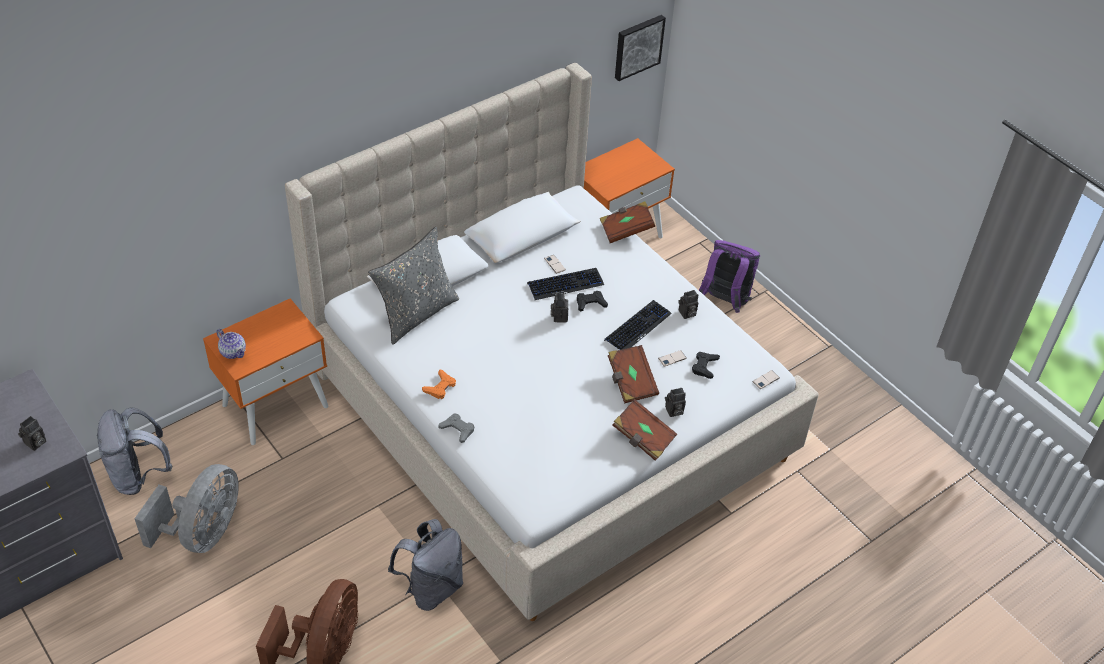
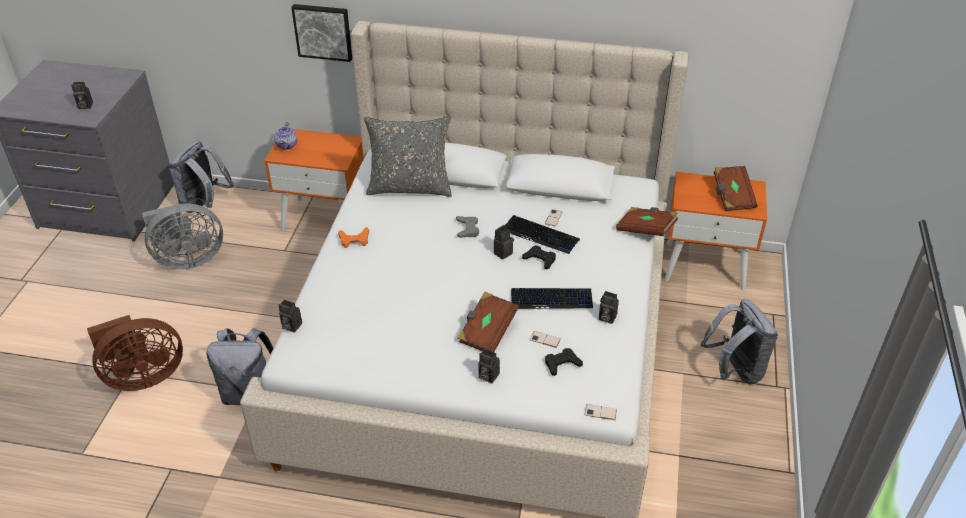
camera: 50 degrees right, 5 degrees down
grey game controller [438,413,474,443] -> grey game controller moved to [456,216,479,238]
brown book [612,399,677,461] -> brown book moved to [714,166,758,211]
picture [615,15,666,81] -> picture moved to [291,4,352,62]
purple backpack [699,240,760,313] -> grey backpack [701,299,778,384]
none -> camera [279,300,302,333]

